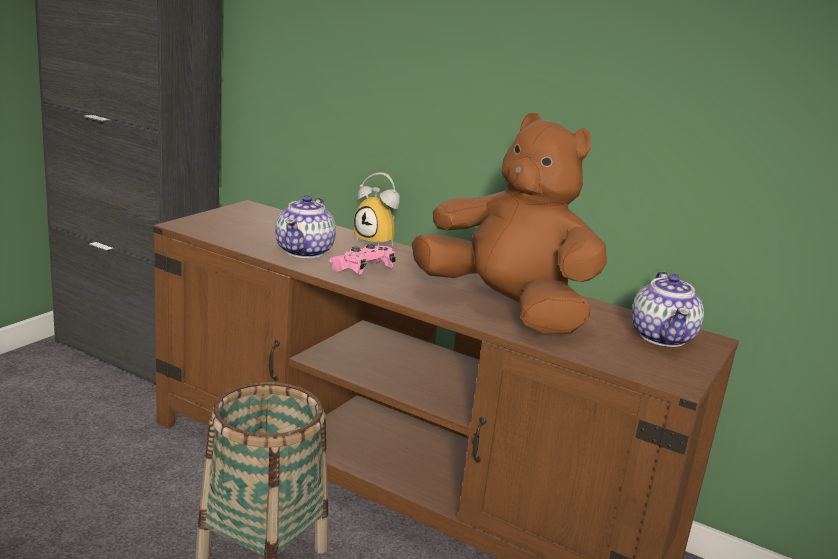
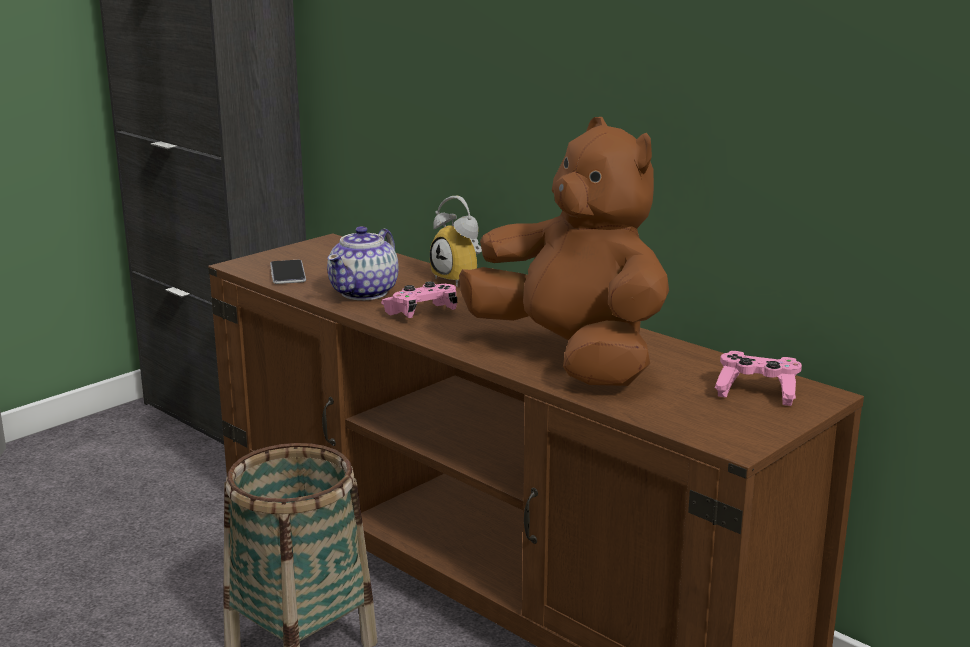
camera: 15 degrees right, 0 degrees up
teapot [631,271,704,347] -> pink game controller [715,351,802,406]
none -> phone [270,260,306,284]

